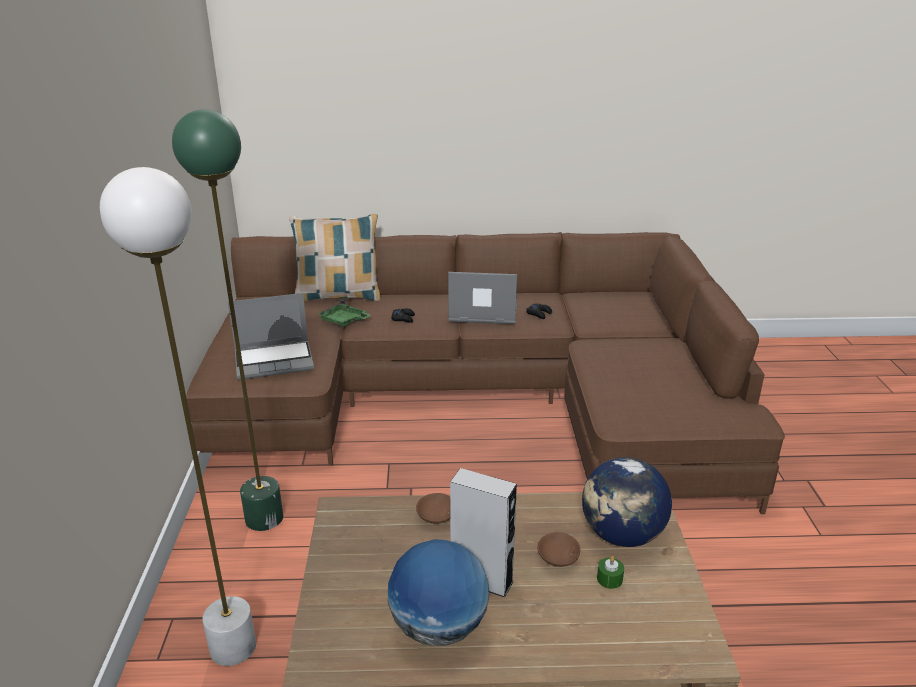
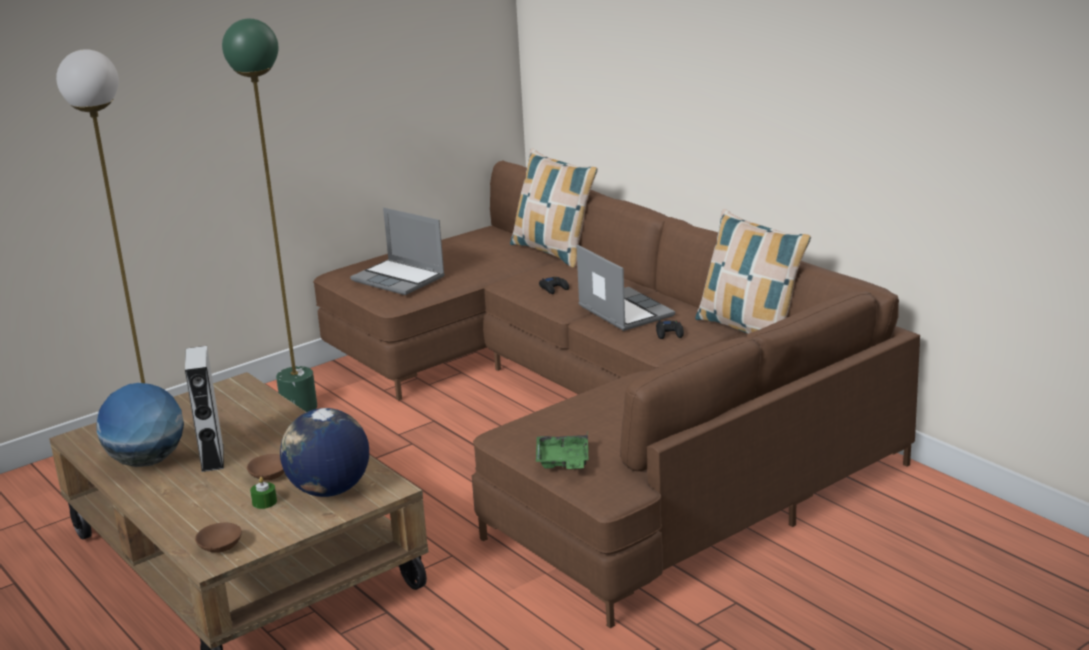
camera: 55 degrees right, 5 degrees down
green tray [318,300,371,327] -> green tray moved to [536,432,588,469]
brown bowl [416,493,450,524] -> brown bowl moved to [195,523,242,553]
none -> pillow [695,209,811,334]

